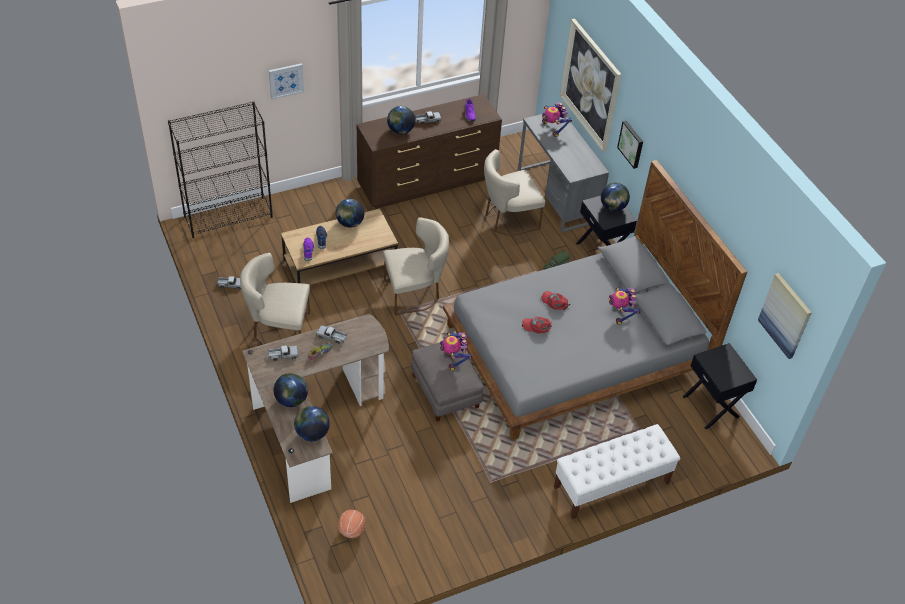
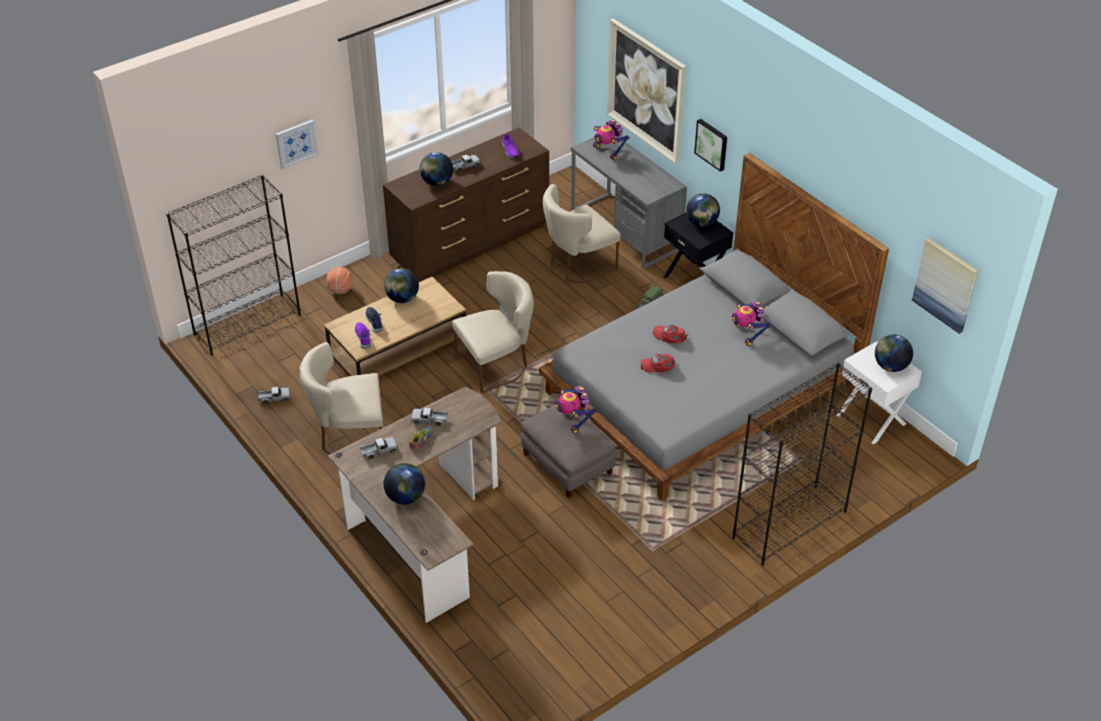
camera: 10 degrees left, 5 degrees down
globe [294,406,330,441] -> globe moved to [875,334,913,372]
basketball [338,510,366,538] -> basketball moved to [326,267,353,294]
white bench [554,424,681,520] -> black bookcase [732,362,872,565]
black nightstand [683,343,757,429] -> white nightstand [837,340,922,445]

